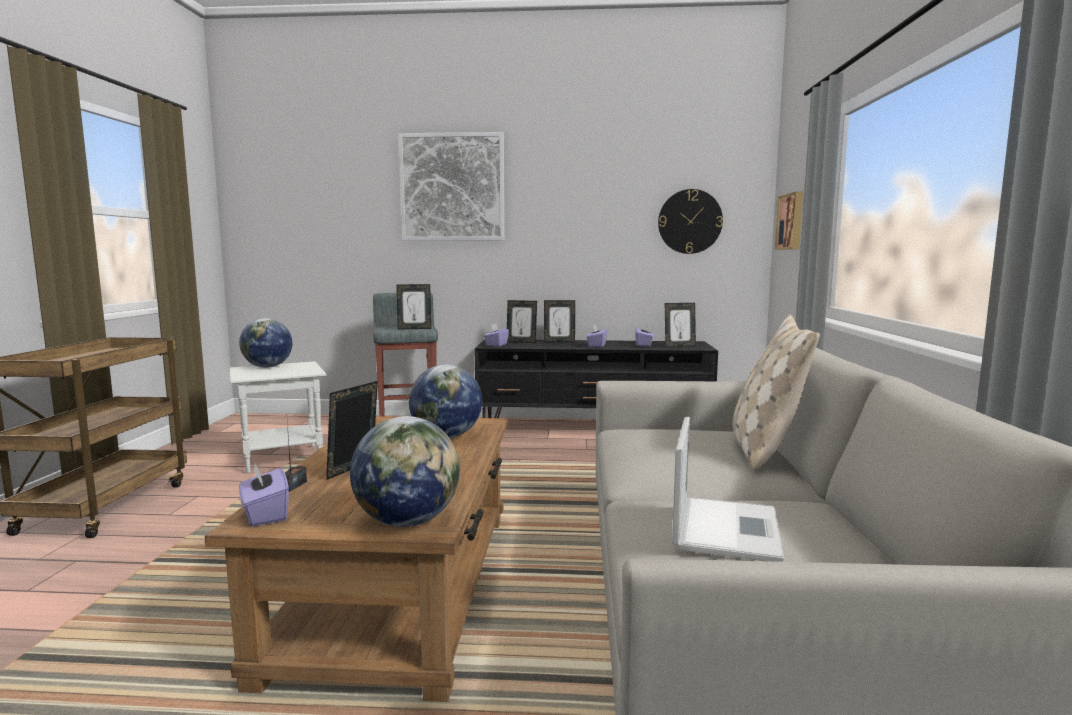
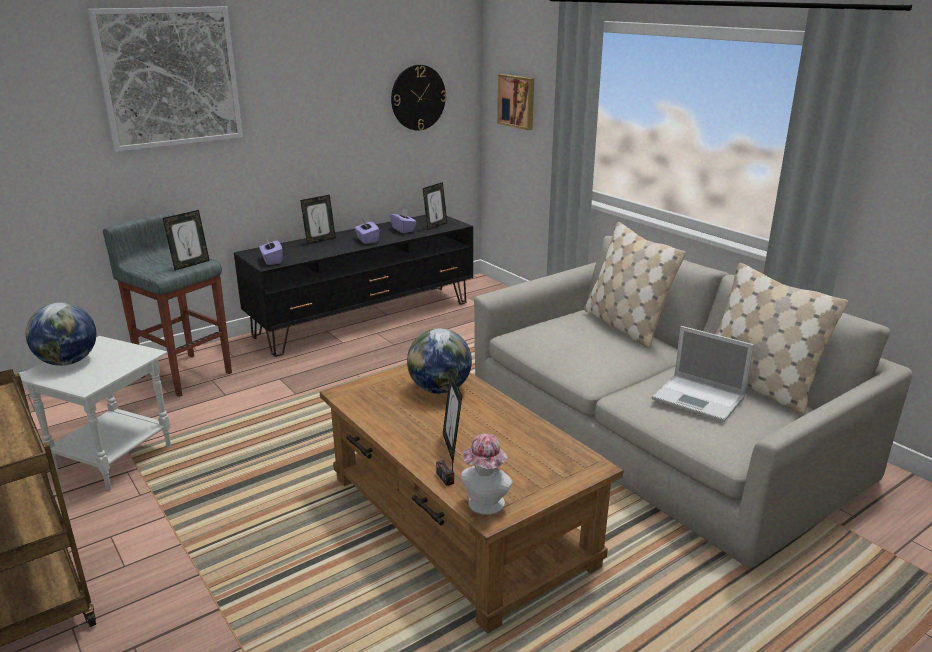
camera: 40 degrees left, 15 degrees up
purple tissue box [239,462,289,527] -> hat [461,433,513,515]
globe [350,416,460,527] -> none
picture frame [507,300,537,343] -> none
laptop [672,417,784,562] -> laptop turned 150 degrees clockwise [652,326,754,422]
none -> beige pillow [715,263,848,414]

